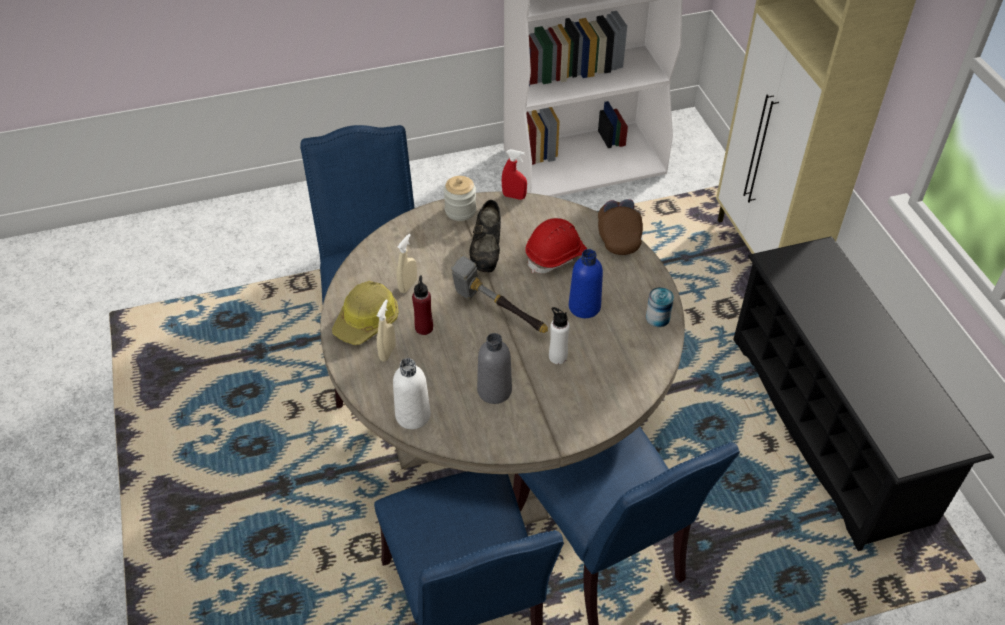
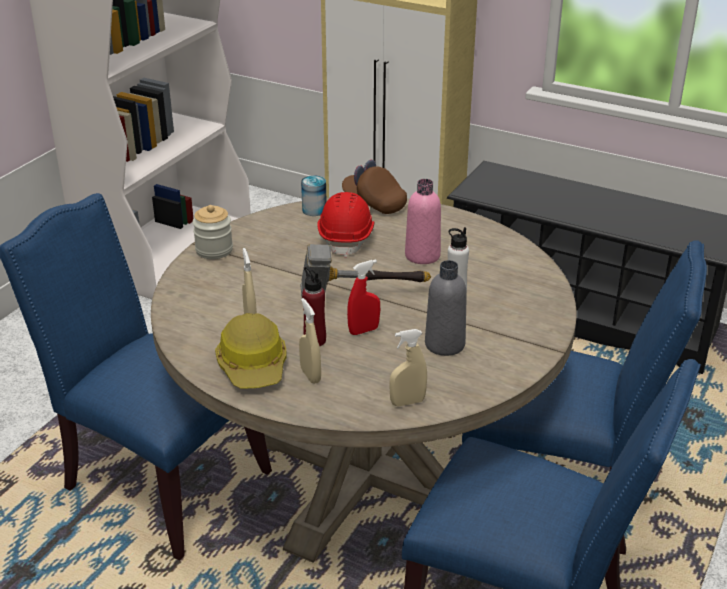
camera: 45 degrees left, 15 degrees down
white bottle [393,358,431,429] -> beige spray bottle [389,329,427,406]
black shoe [470,200,501,273] -> none
red spray bottle [502,149,527,200] -> red spray bottle moved to [347,259,380,335]
blue bottle [569,249,603,318] -> pink bottle [405,179,441,264]
can [646,287,674,327] -> can moved to [301,176,327,216]

